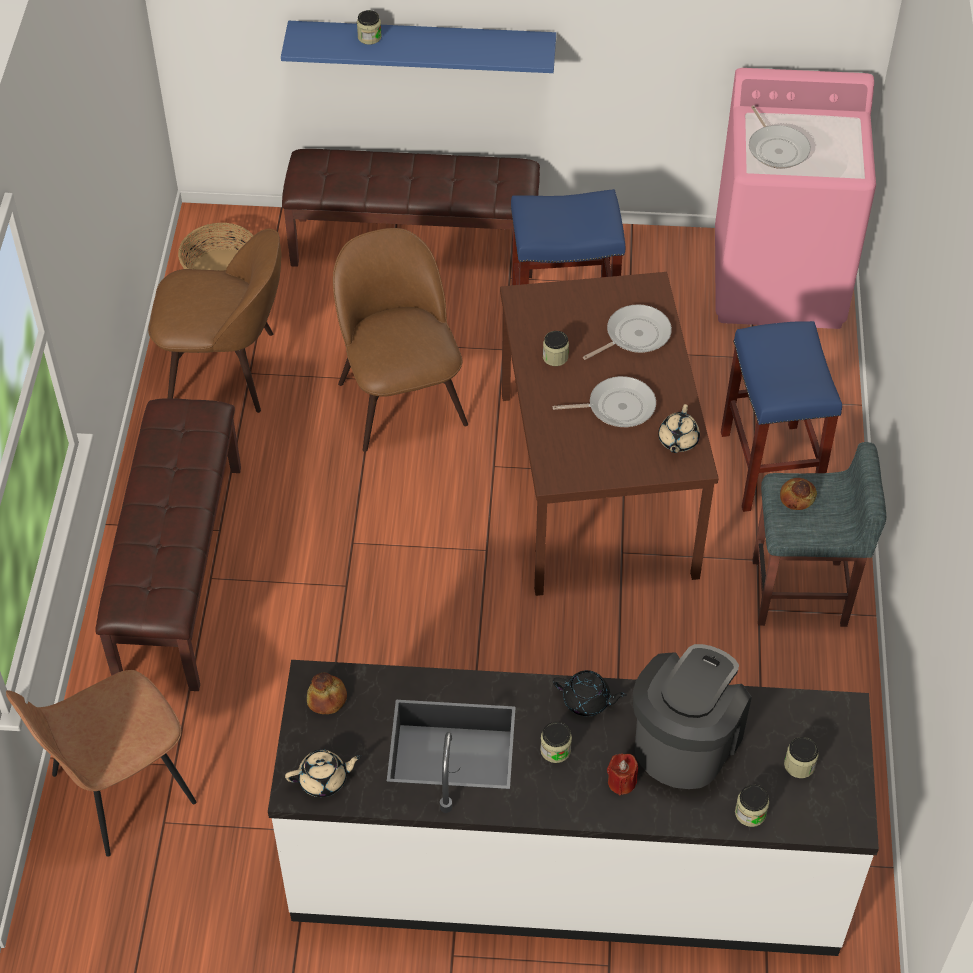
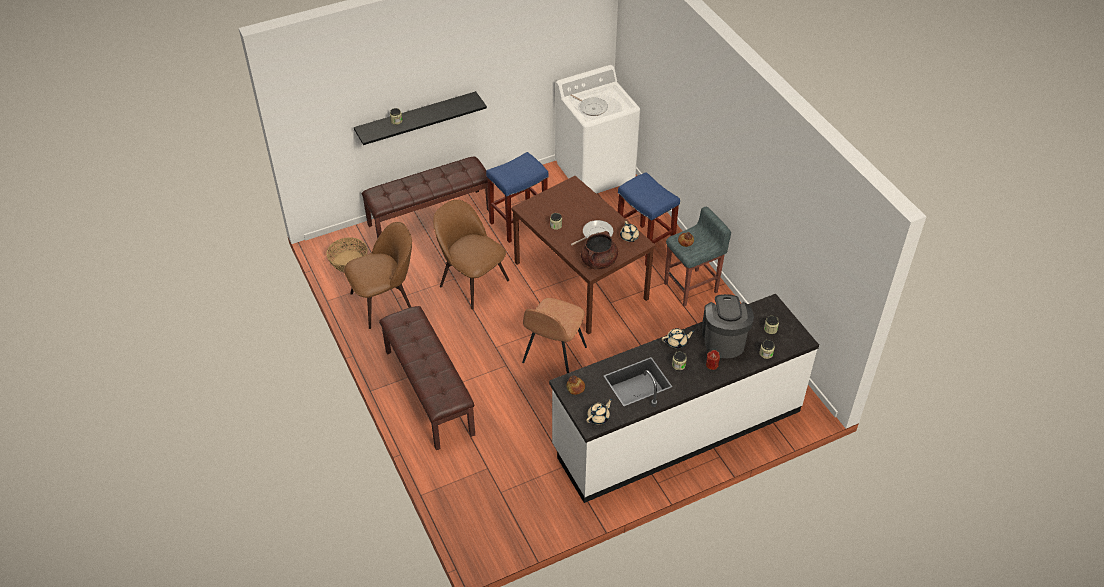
camera: 30 degrees left, 5 degrees down
brown chair [6,670,197,857] -> brown chair moved to [522,298,587,373]
blue shelf [281,21,556,73] -> black shelf [354,91,487,145]
black teapot [553,670,627,716] -> beige teapot [662,328,695,348]
frying pan [583,304,672,360] -> none
pink washing machine [715,68,876,329] -> white washing machine [555,65,640,194]
none -> brown cooking pot [581,231,618,269]

